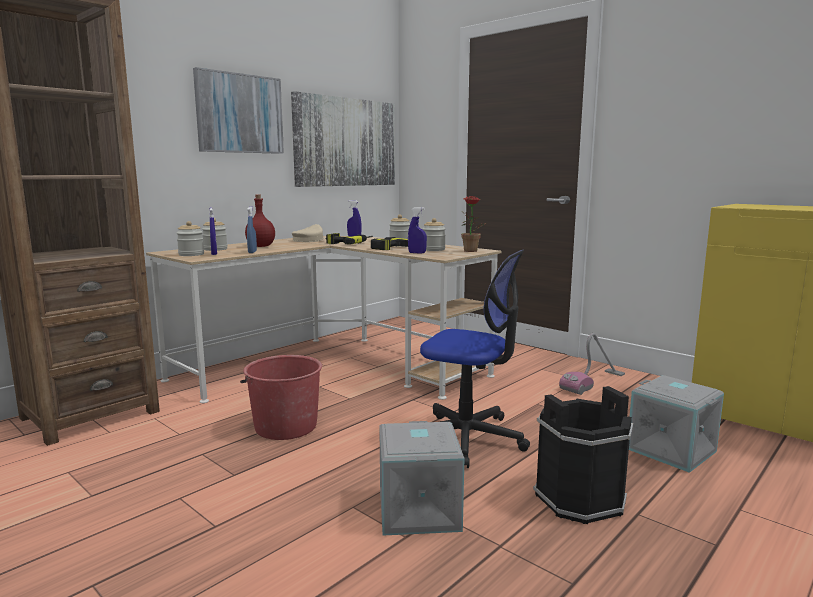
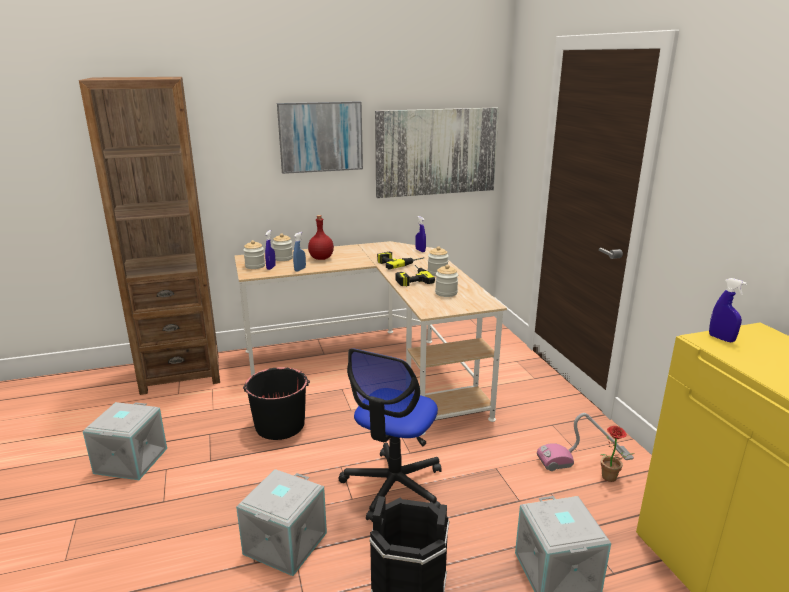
camera: 30 degrees right, 10 degrees up
red bucket [240,355,322,440] -> black bucket [243,367,310,440]
beige cap [292,224,326,242] -> none
blue spray bottle [408,207,427,254] -> blue spray bottle moved to [709,278,747,342]
office chair [420,250,530,468] -> office chair turned 60 degrees clockwise [338,348,442,522]
potted plant [461,196,487,252] -> potted plant moved to [601,426,635,482]
none -> grey storage box [83,402,167,480]

